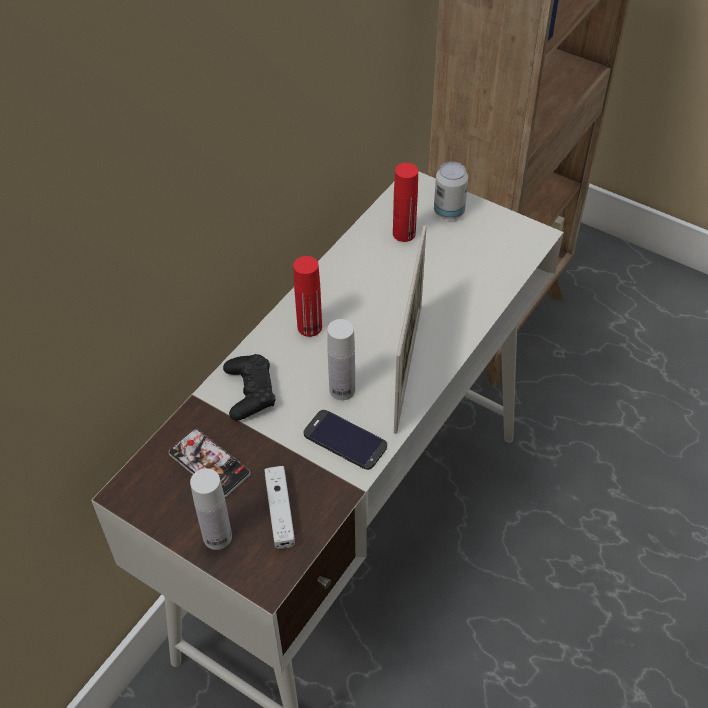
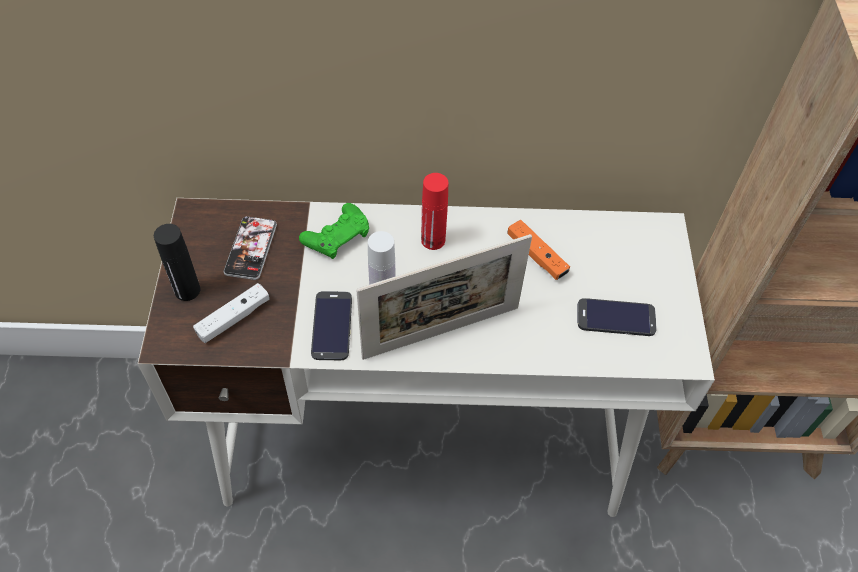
camera: 55 degrees right, 5 degrees up
white bottle [190,468,232,550] -> black bottle [154,224,200,301]
black game controller [223,354,276,421] -> green game controller [299,203,369,259]
red bottle [393,163,418,242] -> none
can [434,162,468,219] -> none
none -> orange game controller [507,220,570,280]
none -> phone [577,298,657,336]

